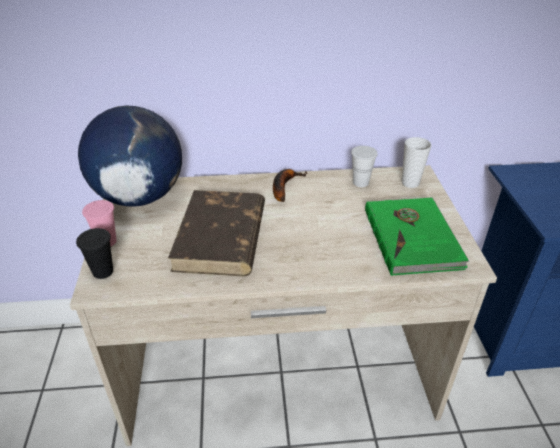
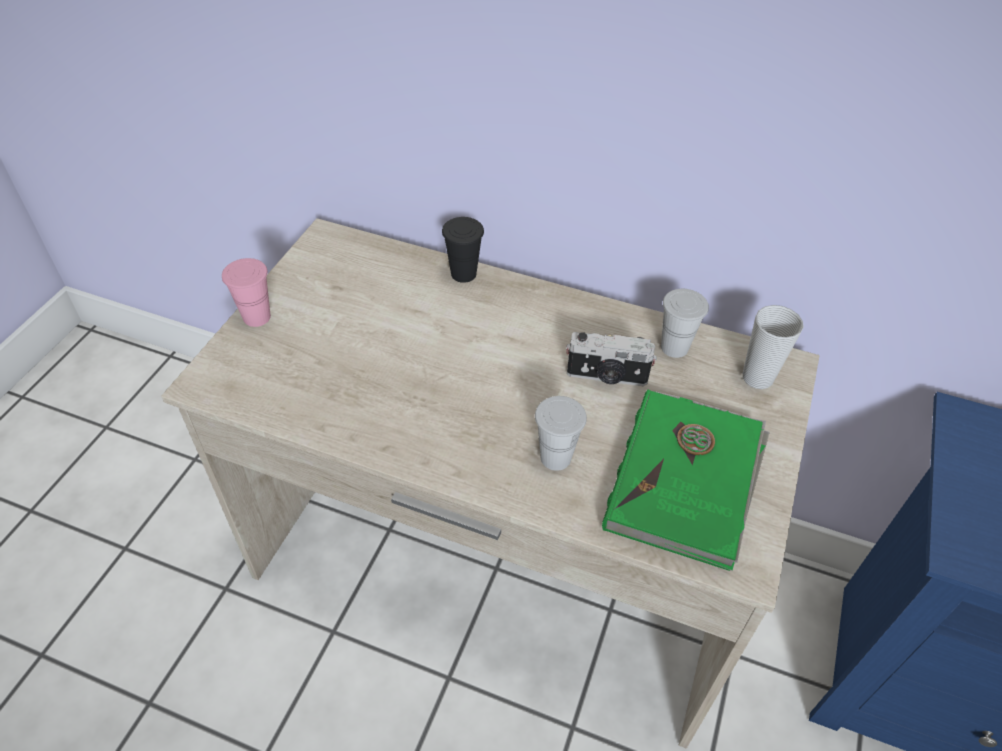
camera: 25 degrees right, 10 degrees up
black cup [76,228,113,279] -> black cup moved to [442,217,484,283]
globe [78,105,182,207] -> none
brown book [168,190,265,276] -> none
banana [273,169,308,202] -> none
none -> white cup [535,396,587,471]
none -> camera [566,332,657,386]

